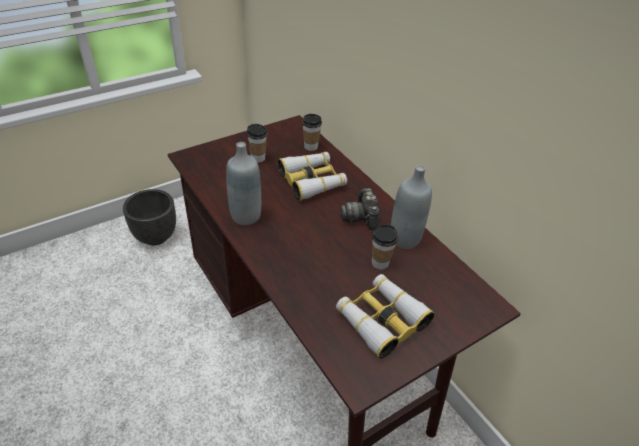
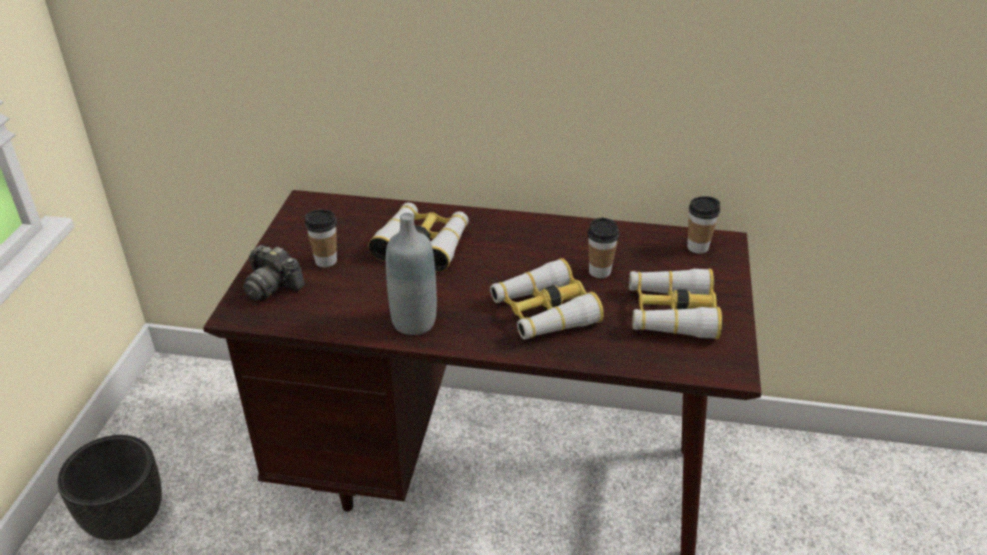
camera: 45 degrees left, 5 degrees down
cup [302,114,322,151] -> cup moved to [687,196,720,254]
camera [340,188,379,230] -> camera moved to [243,245,305,301]
grey bottle [391,165,432,249] -> none
none -> binoculars [490,258,604,340]

